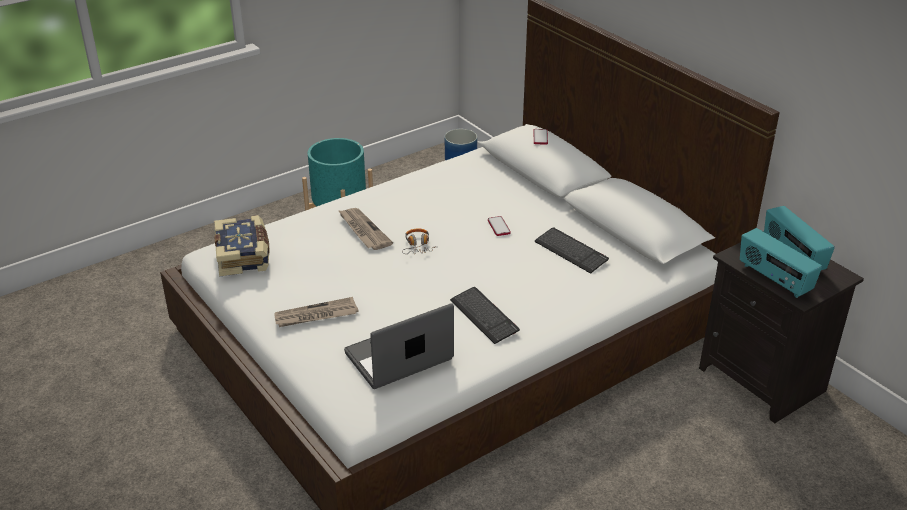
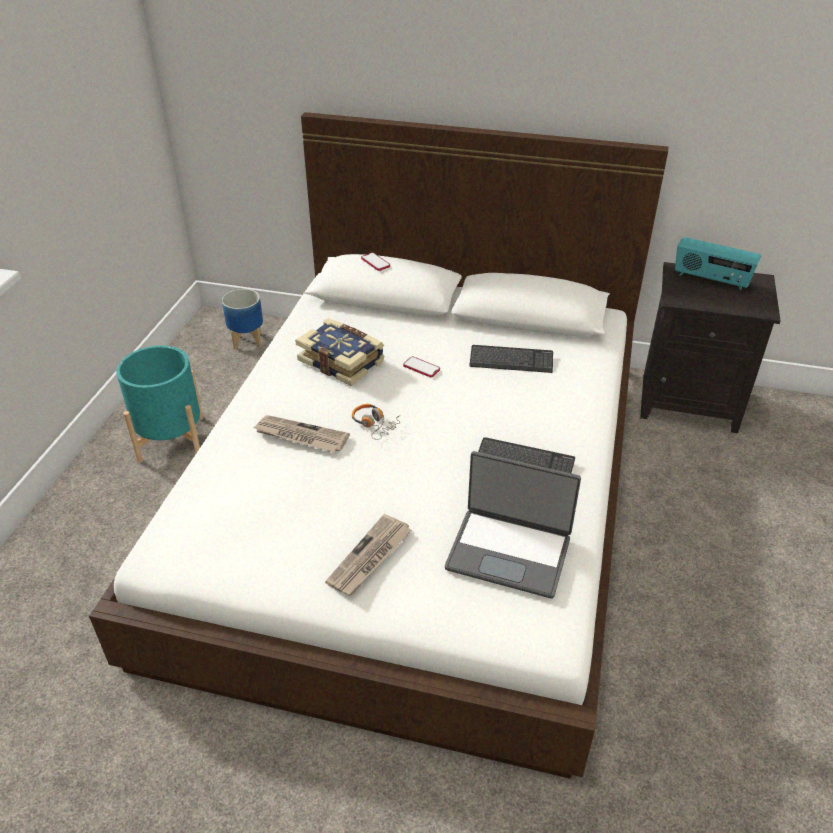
camera: 40 degrees left, 5 degrees up
book [214,215,269,276] -> book moved to [295,318,384,386]
laptop [344,303,454,389] -> laptop turned 90 degrees counterclockwise [445,451,581,599]
radio [740,228,822,298] -> none

